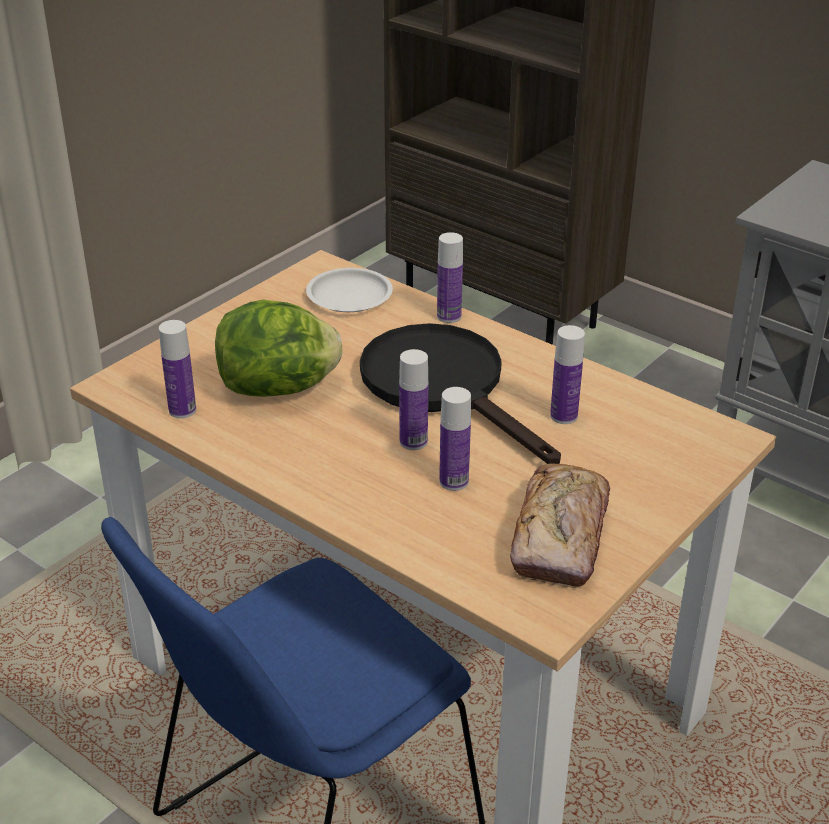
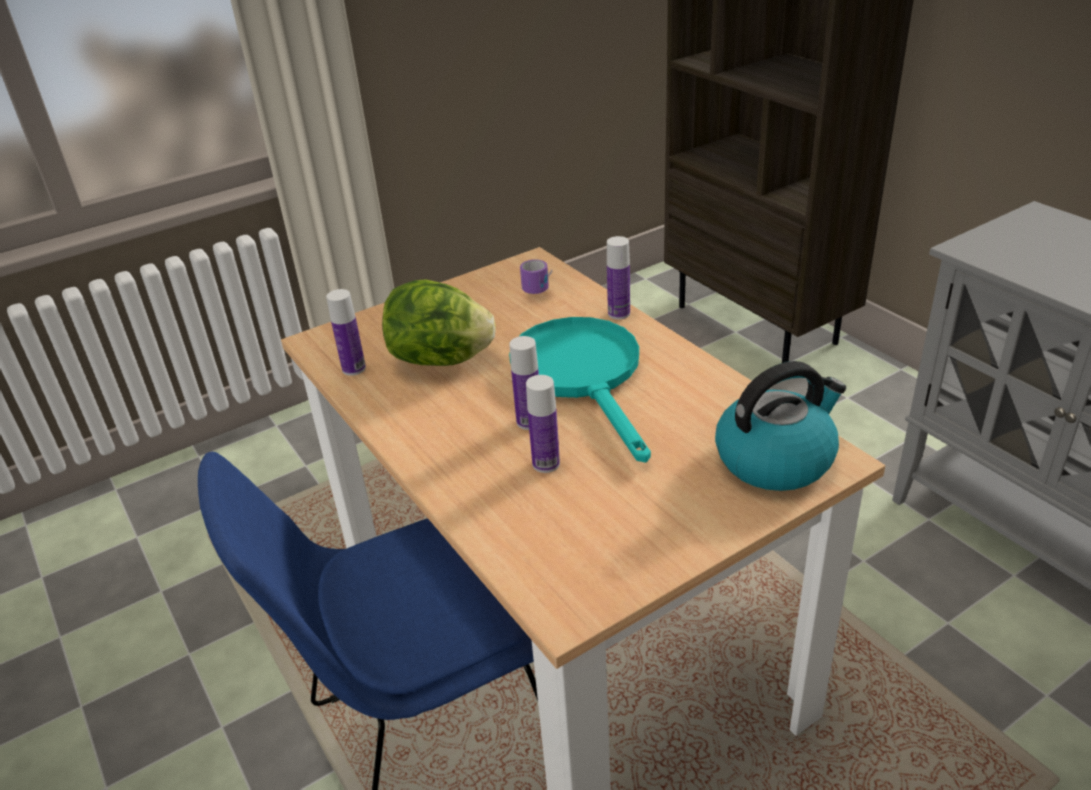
camera: 20 degrees right, 0 degrees up
white plate [306,268,393,312] -> mug [520,259,552,294]
black frying pan [360,323,561,464] -> turquoise frying pan [509,317,651,463]
bread [510,463,610,588] -> none
bottle [550,325,585,424] -> none
none -> kettle [715,361,846,491]

